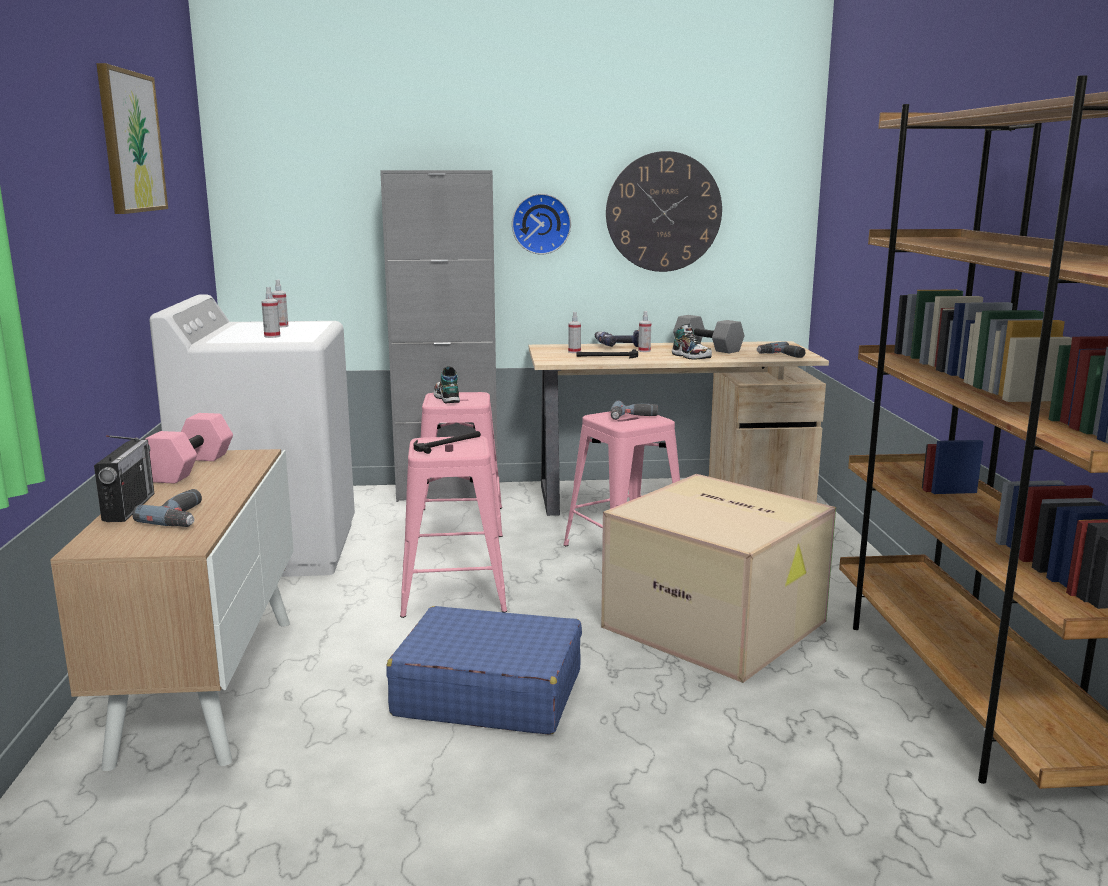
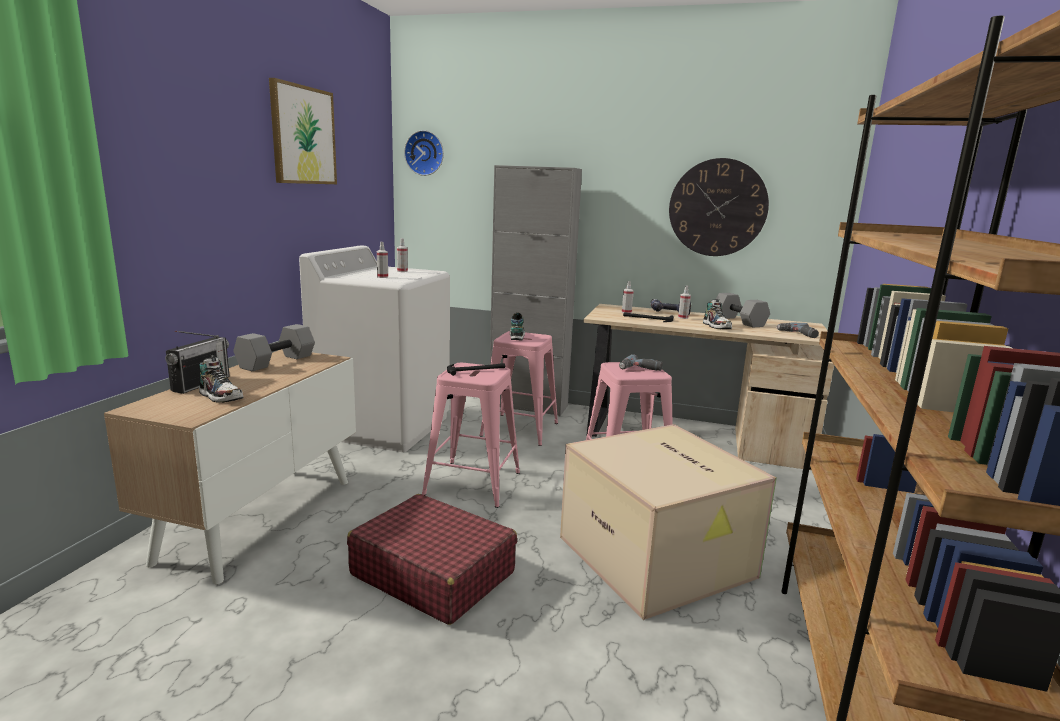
camera: 20 degrees right, 0 degrees up
power drill [132,489,202,527] -> shoe [199,357,243,403]
pink dumbbell [145,413,233,484] -> grey dumbbell [233,324,315,371]
blue suitcase [387,606,582,735] -> red suitcase [347,494,517,625]
wall clock [512,193,571,255] -> wall clock moved to [404,130,444,176]

